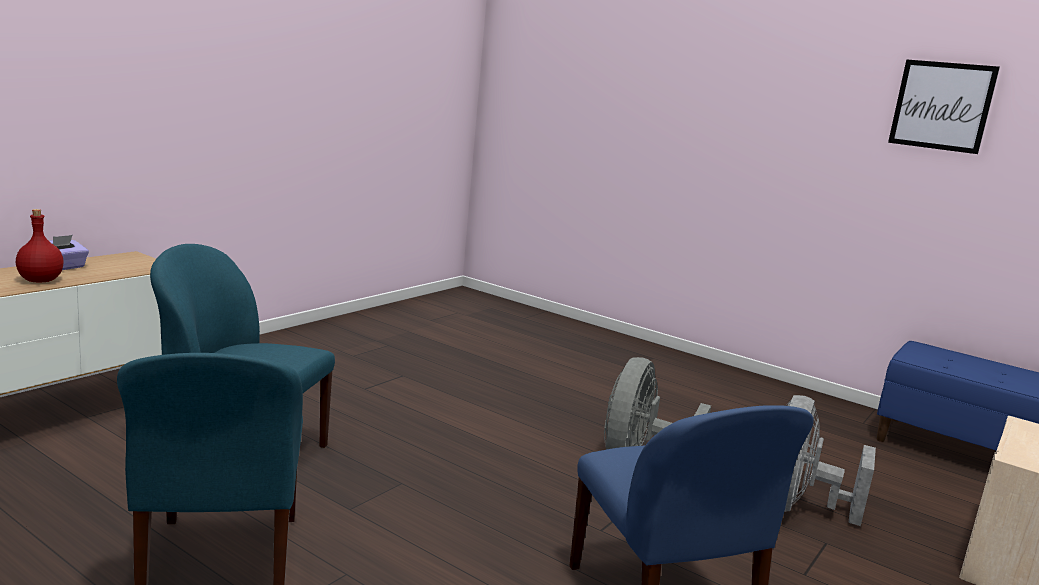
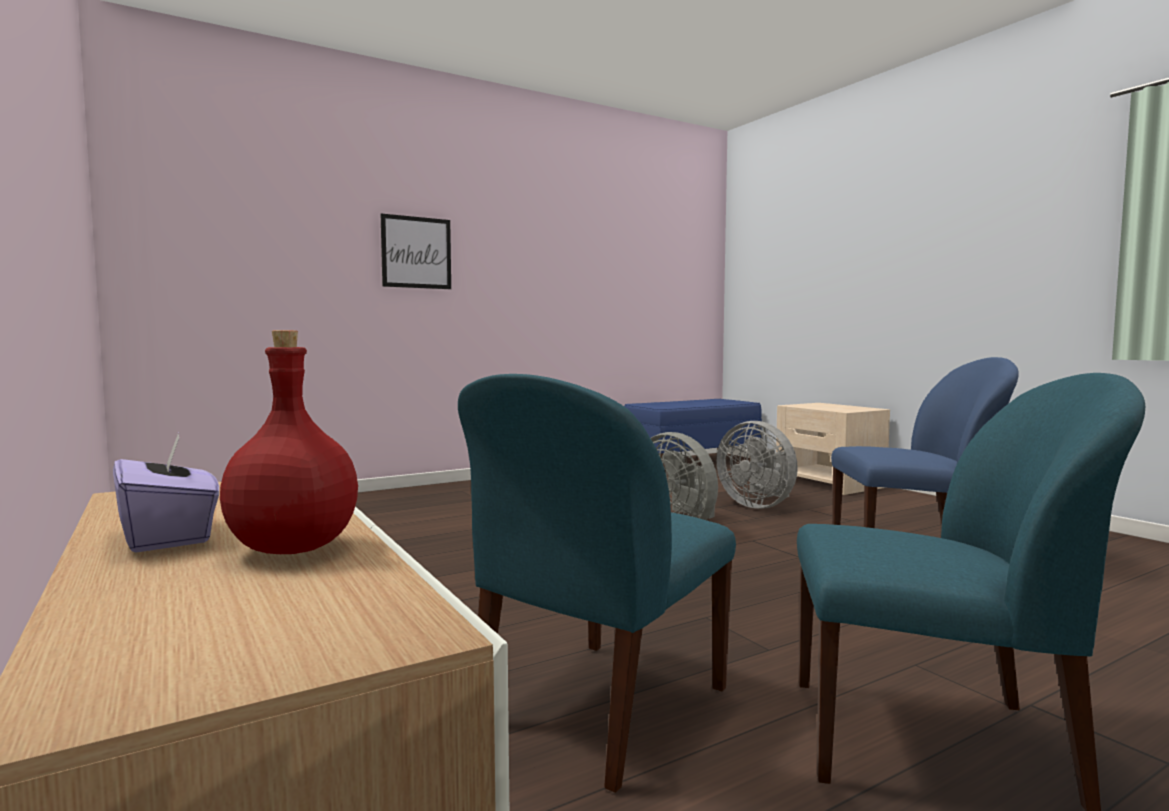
camera: 65 degrees left, 10 degrees down
picture [888,59,1000,154] -> picture moved to [381,214,451,289]

